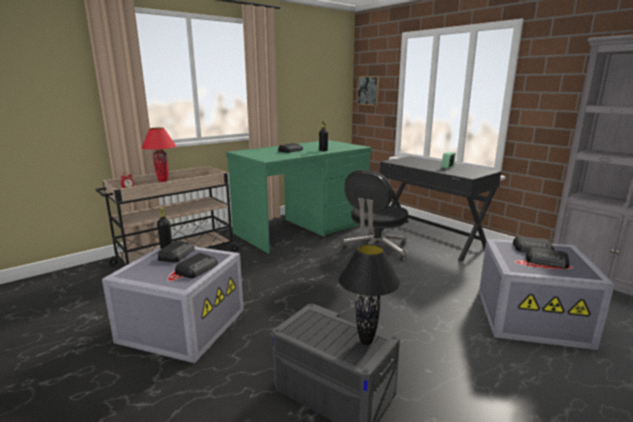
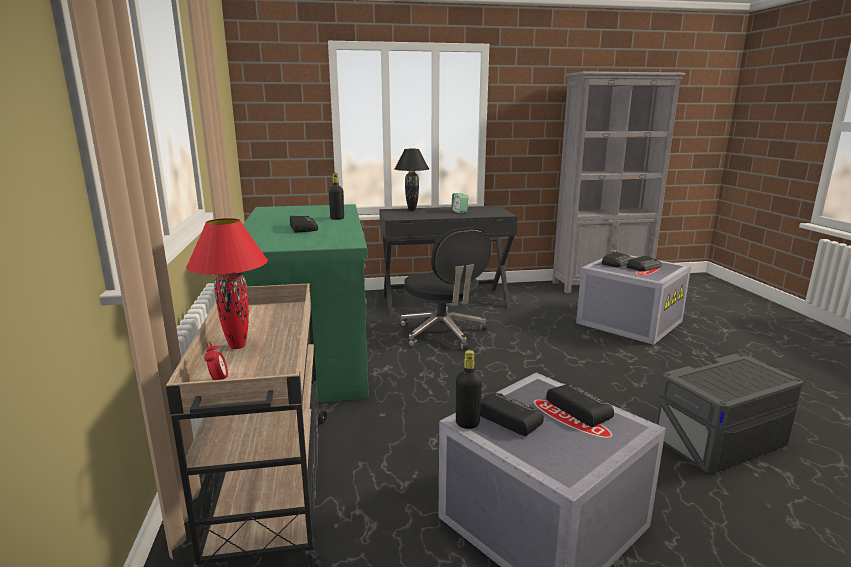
camera: 60 degrees left, 0 degrees up
black table lamp [338,244,400,345] -> black table lamp moved to [395,149,429,211]
picture [357,76,380,106] -> none

